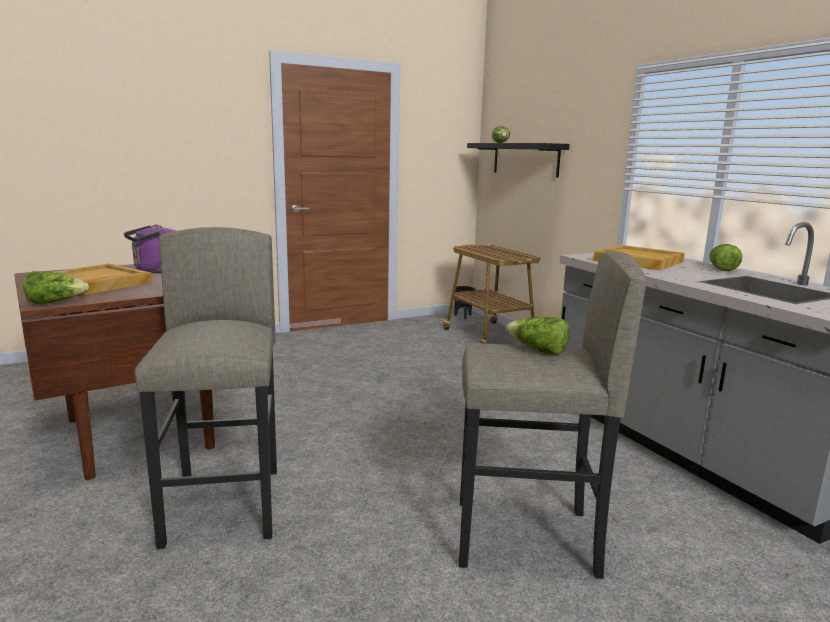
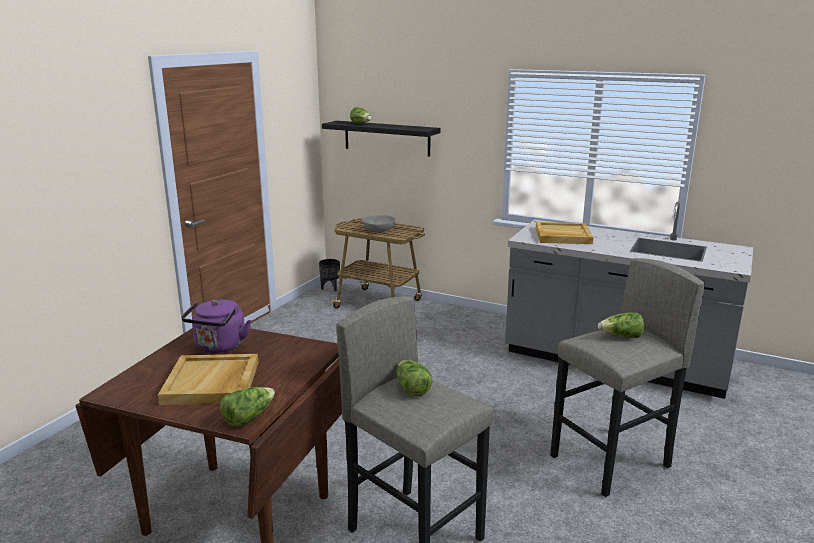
camera: 35 degrees left, 5 degrees up
lettuce [710,244,742,271] -> lettuce moved to [397,360,432,397]
none -> grey bowl [363,215,396,232]

